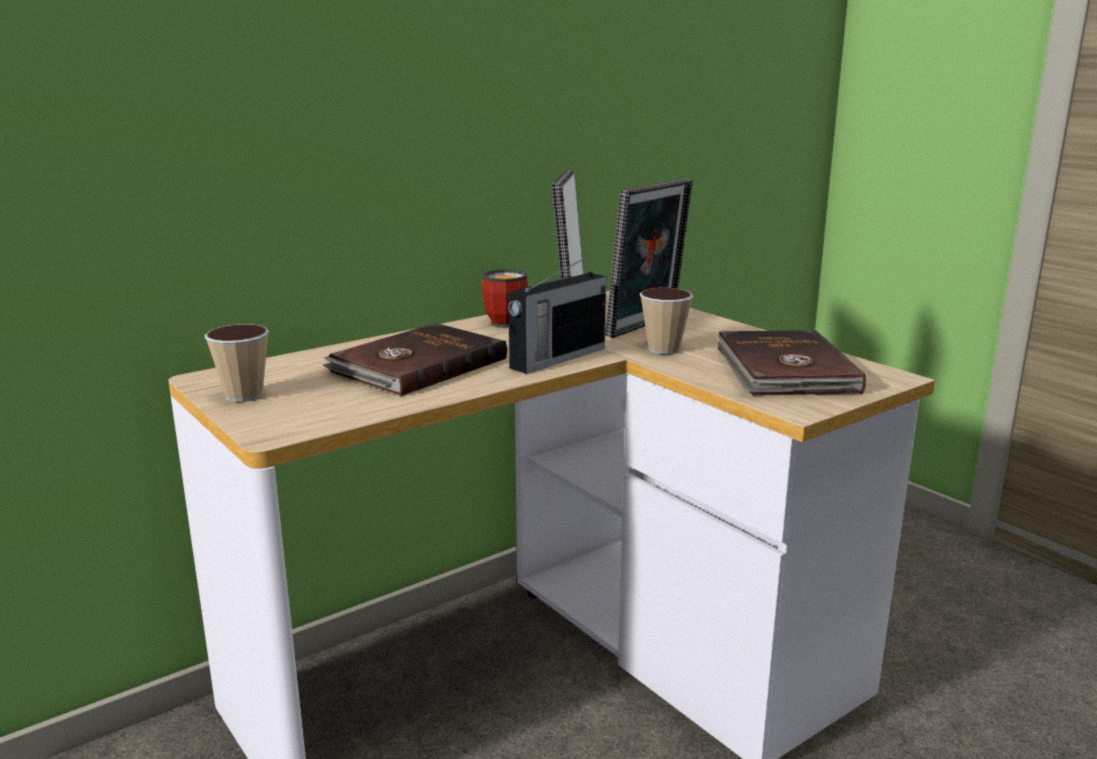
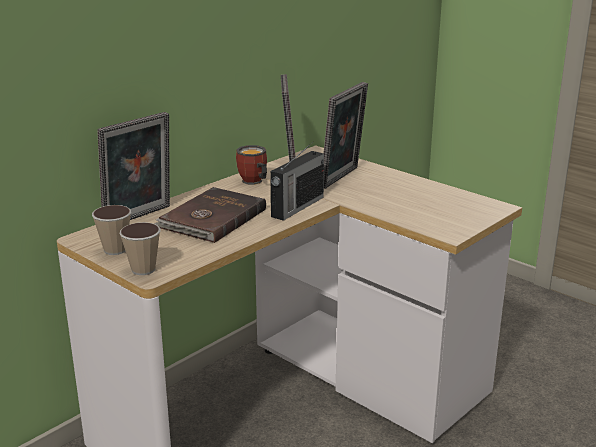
camera: 10 degrees left, 5 degrees up
cup [640,288,693,354] -> cup moved to [120,222,161,275]
brown book [717,330,866,396] -> none
none -> picture frame [97,112,170,220]

